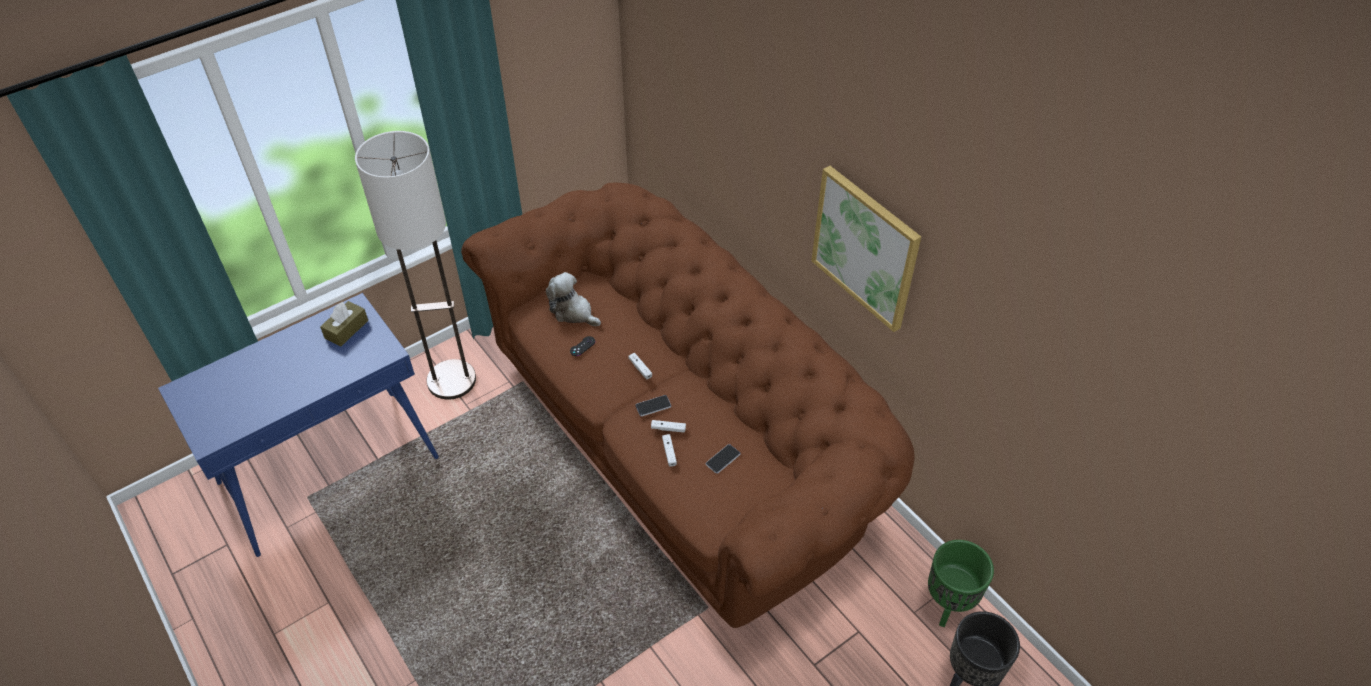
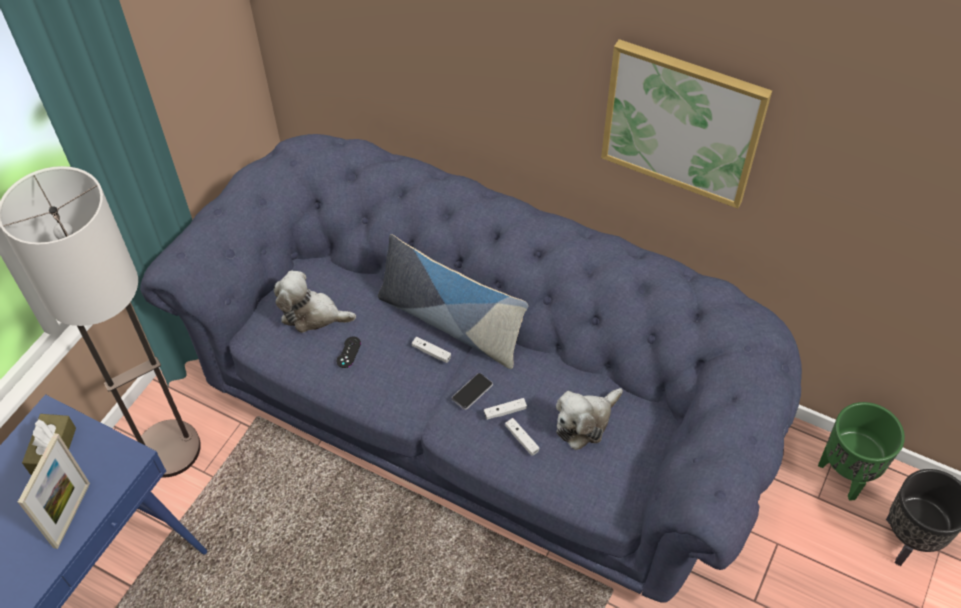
camera: 25 degrees left, 5 degrees up
brown sofa [461,182,914,628] -> blue sofa [140,134,802,603]
phone [706,444,740,474] -> plush toy [556,388,623,450]
none -> picture frame [18,433,90,549]
none -> pillow [378,234,528,369]

